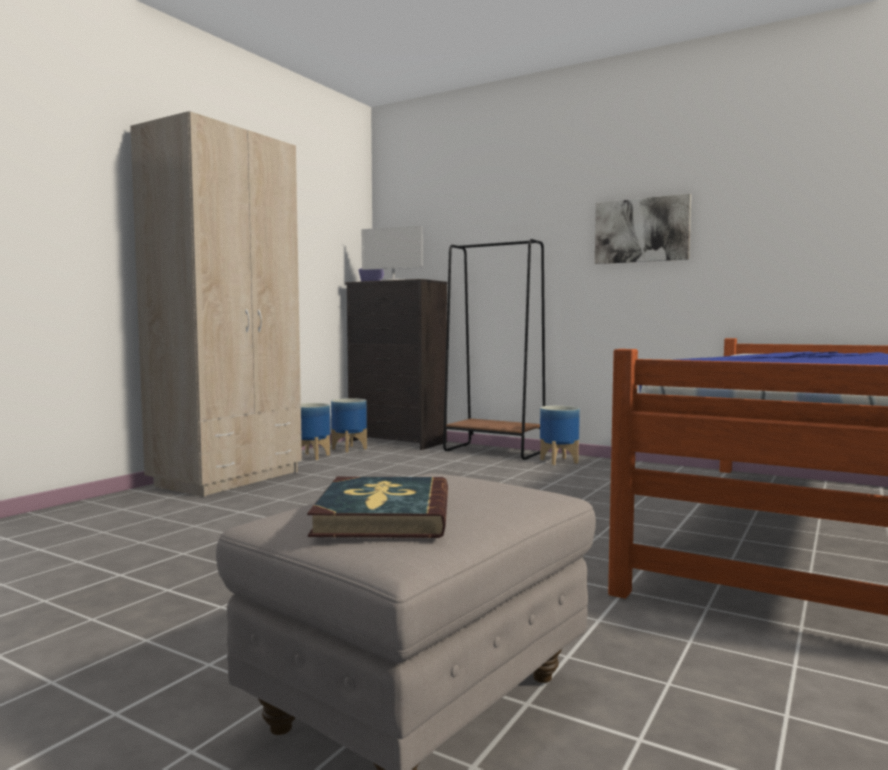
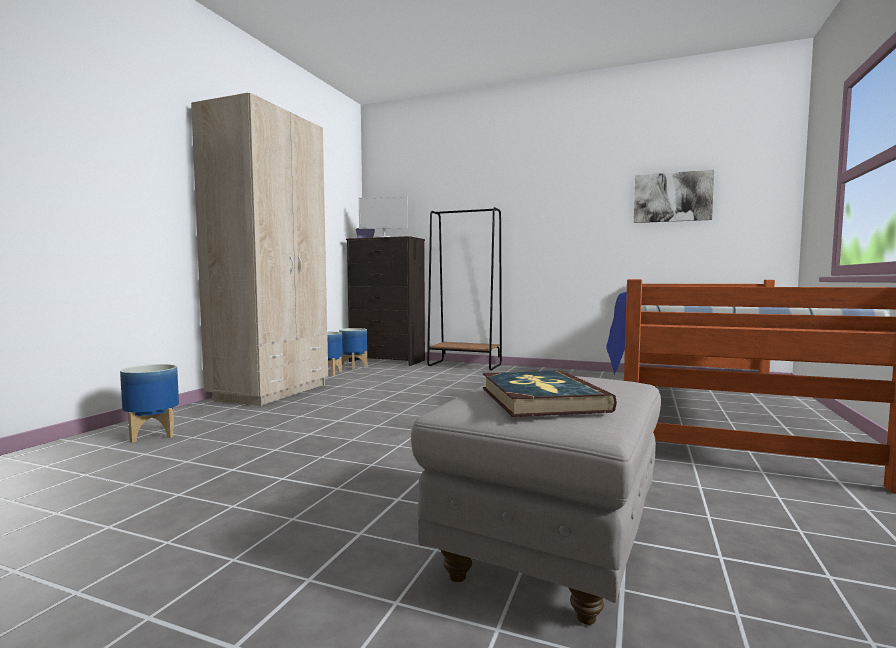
camera: 10 degrees left, 0 degrees up
planter [540,406,580,465] -> planter moved to [120,364,179,443]
picture [595,194,691,264] -> picture moved to [634,170,714,223]

